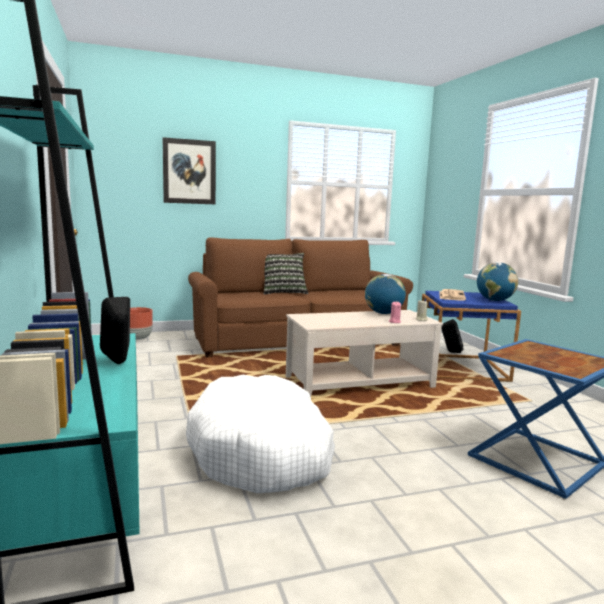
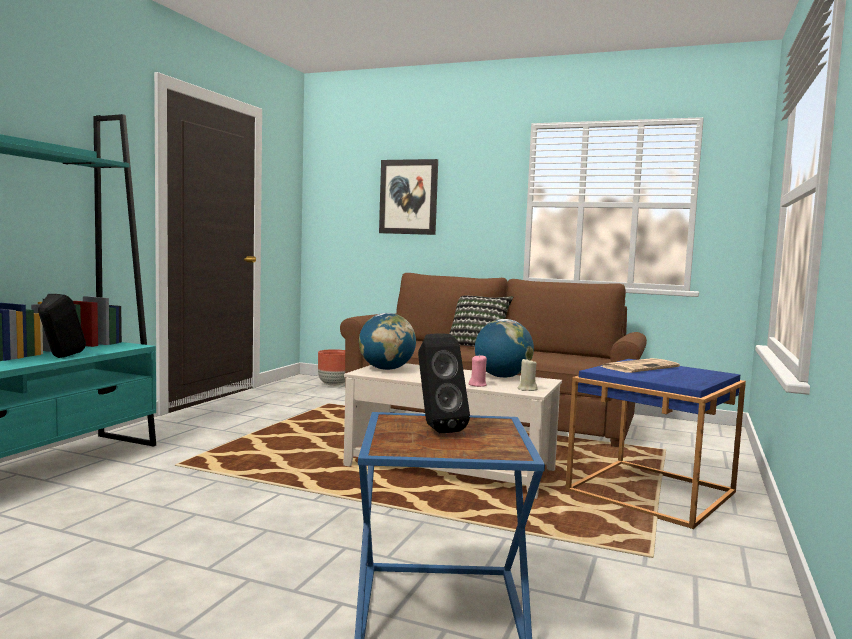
camera: 40 degrees right, 5 degrees down
white dog bed [186,375,335,493] -> none
black speaker [441,319,464,353] -> black speaker moved to [418,333,470,433]
globe [477,262,518,301] -> globe moved to [359,313,416,370]

